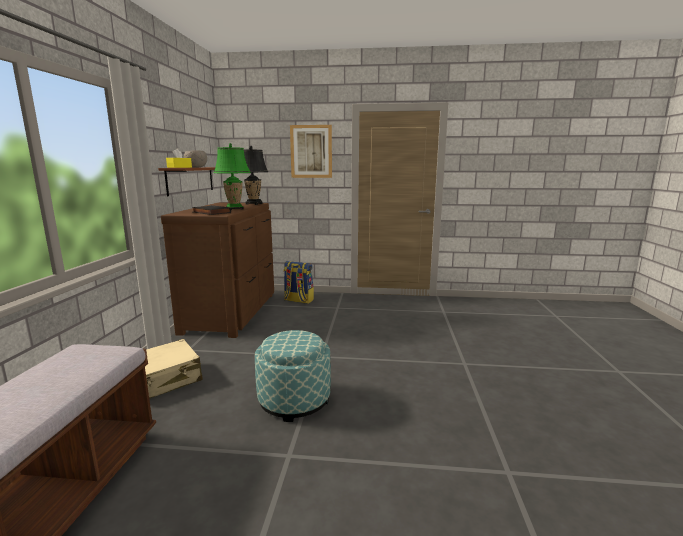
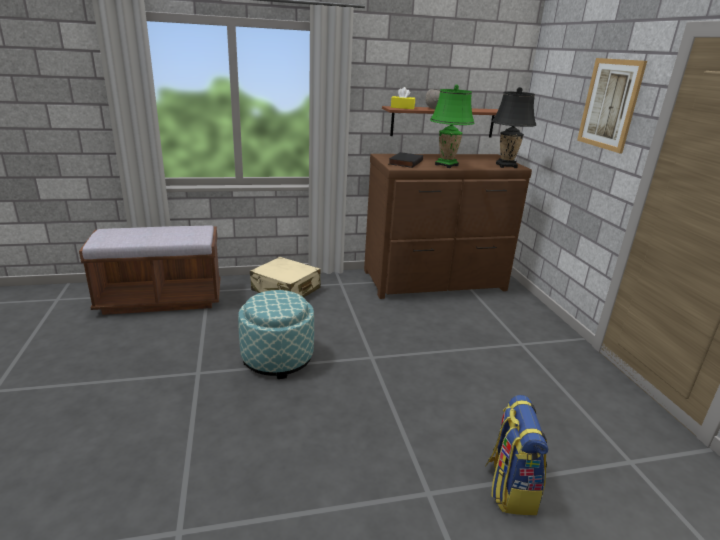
camera: 70 degrees right, 10 degrees up
backpack [284,261,314,304] -> backpack moved to [486,395,548,515]

